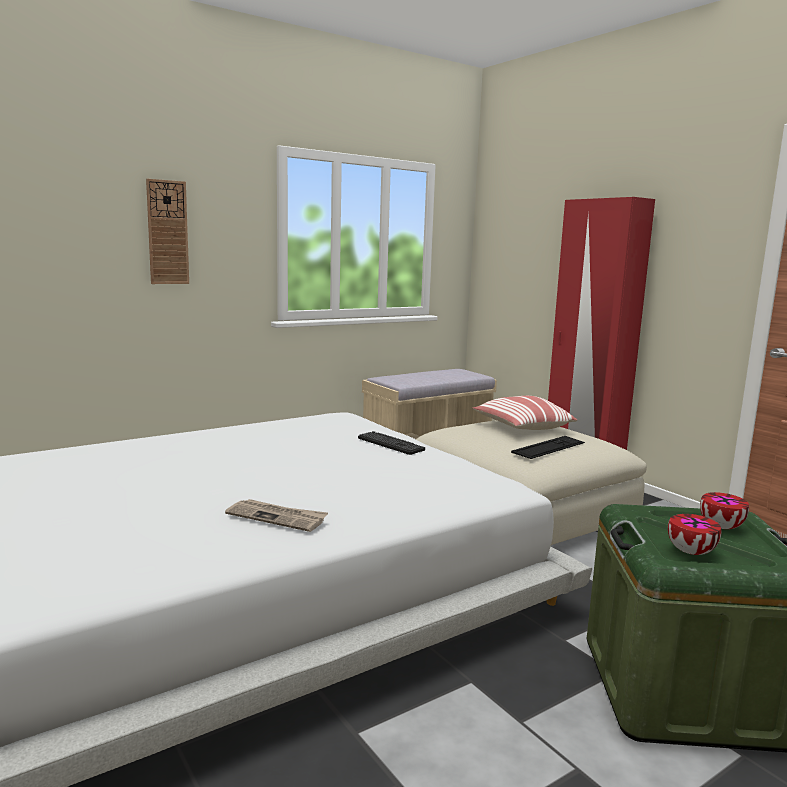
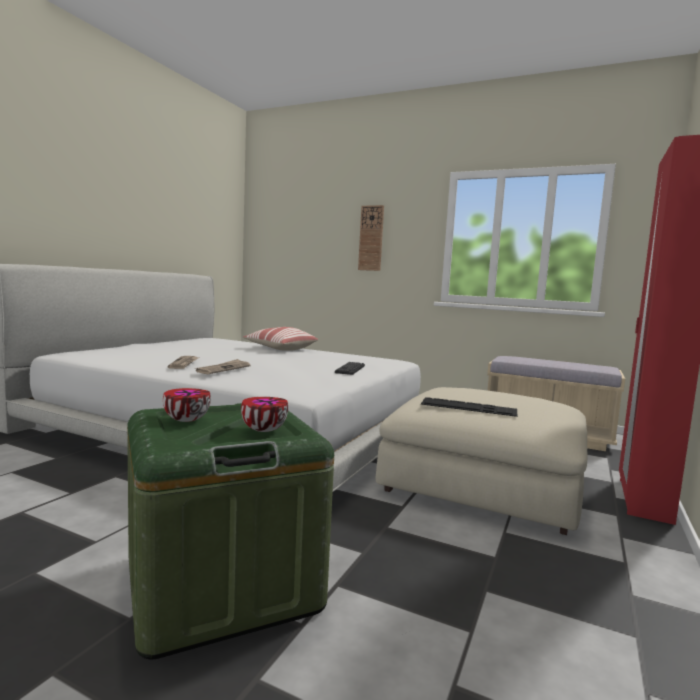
camera: 60 degrees right, 5 degrees down
pillow [472,396,577,430] -> pillow moved to [243,327,318,351]
none -> newspaper [195,359,250,374]

